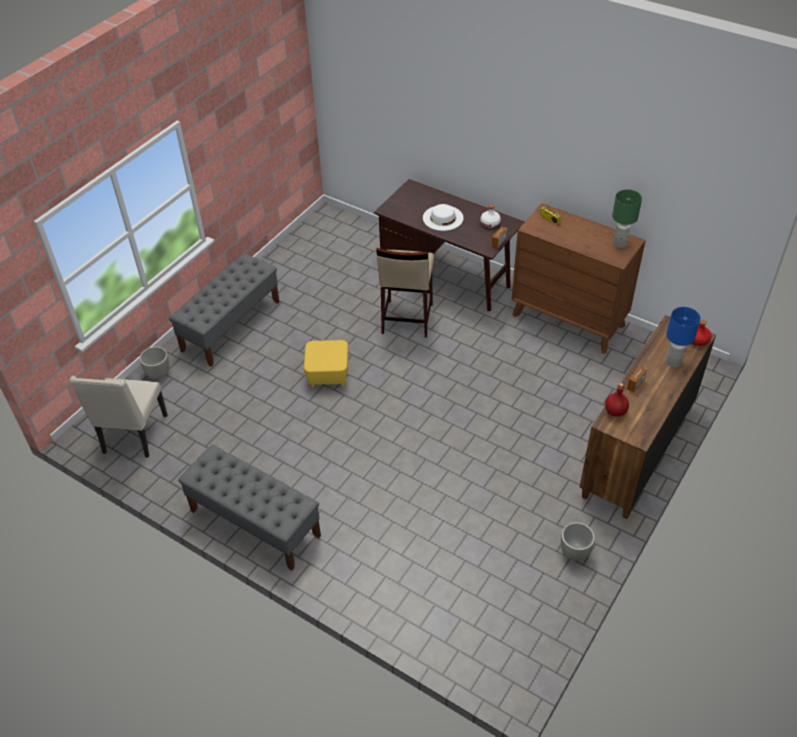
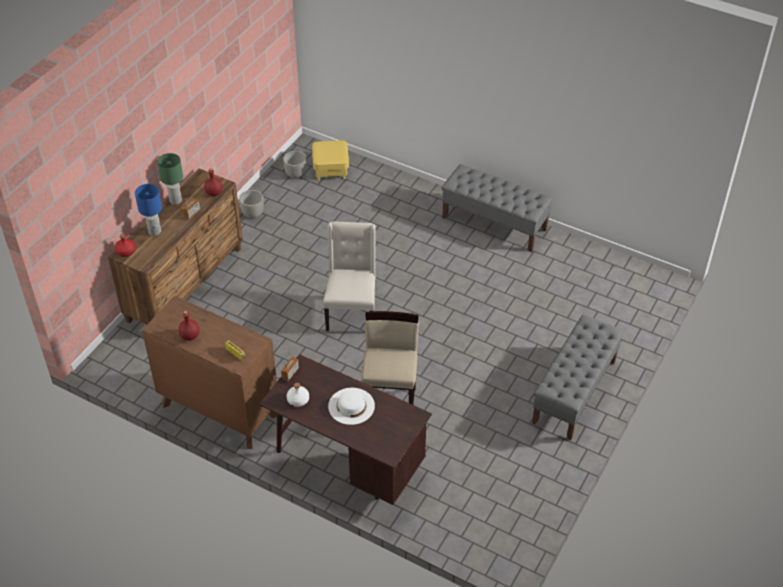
camera: 175 degrees right, 0 degrees up
beige chair [70,376,168,458] -> beige chair moved to [323,221,376,331]
grey planter [139,346,169,379] -> grey planter moved to [283,151,307,178]
yellow ottoman [304,340,348,387] -> yellow ottoman moved to [312,140,349,180]
green table lamp [612,189,642,248] -> green table lamp moved to [157,153,183,205]
none -> red bottle [178,311,199,341]

